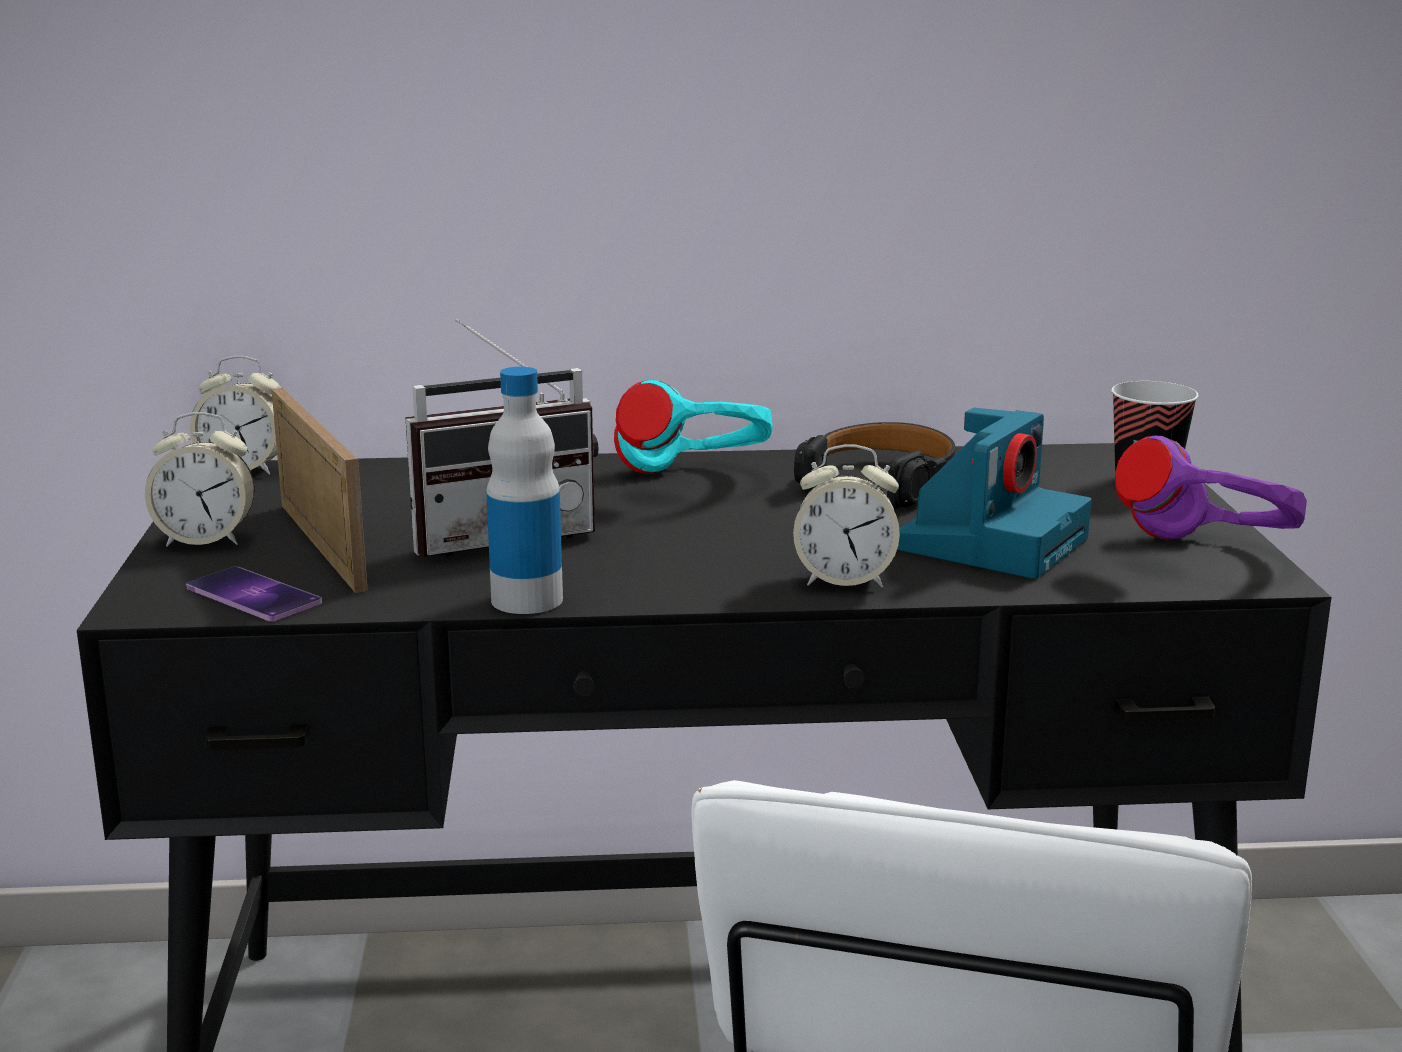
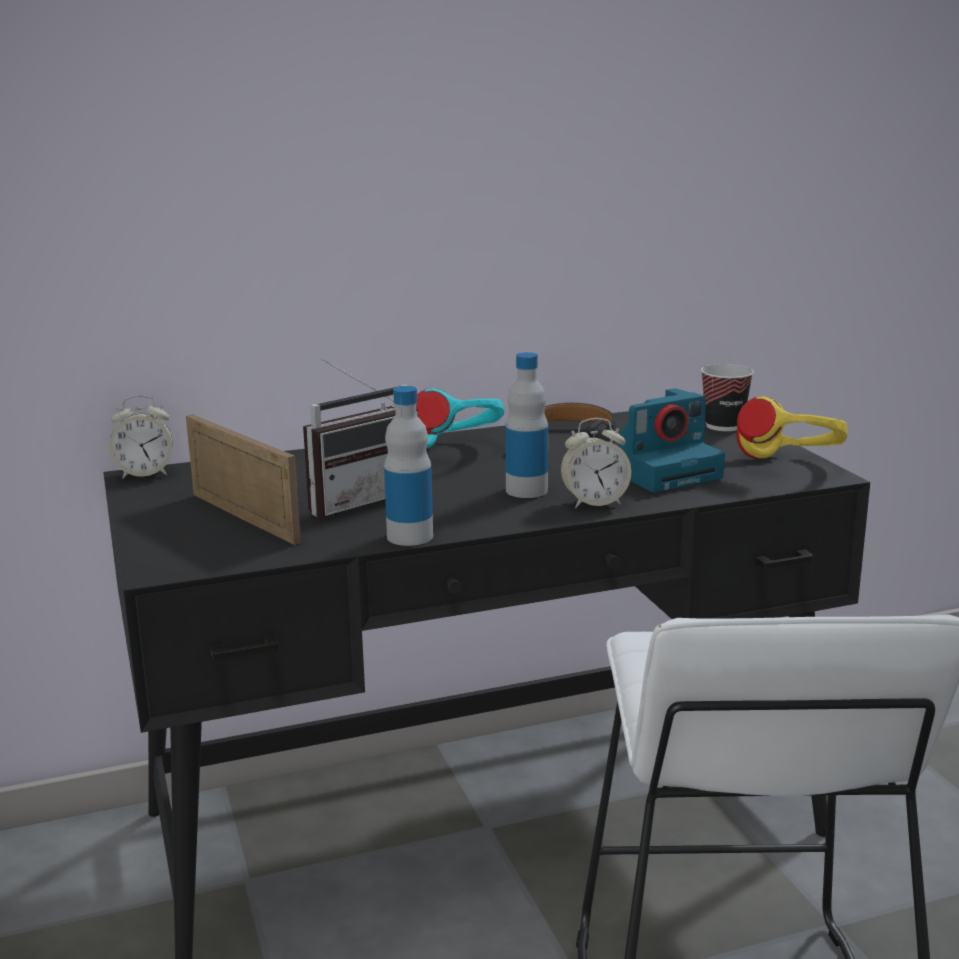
camera: 15 degrees left, 0 degrees up
alarm clock [145,412,255,547] -> none
phone [186,567,322,621] -> none
camera [897,408,1092,579] -> camera turned 45 degrees clockwise [618,388,725,492]
purple headphones [1115,436,1307,540] -> yellow headphones [736,396,848,459]
none -> bottle [505,352,548,498]

